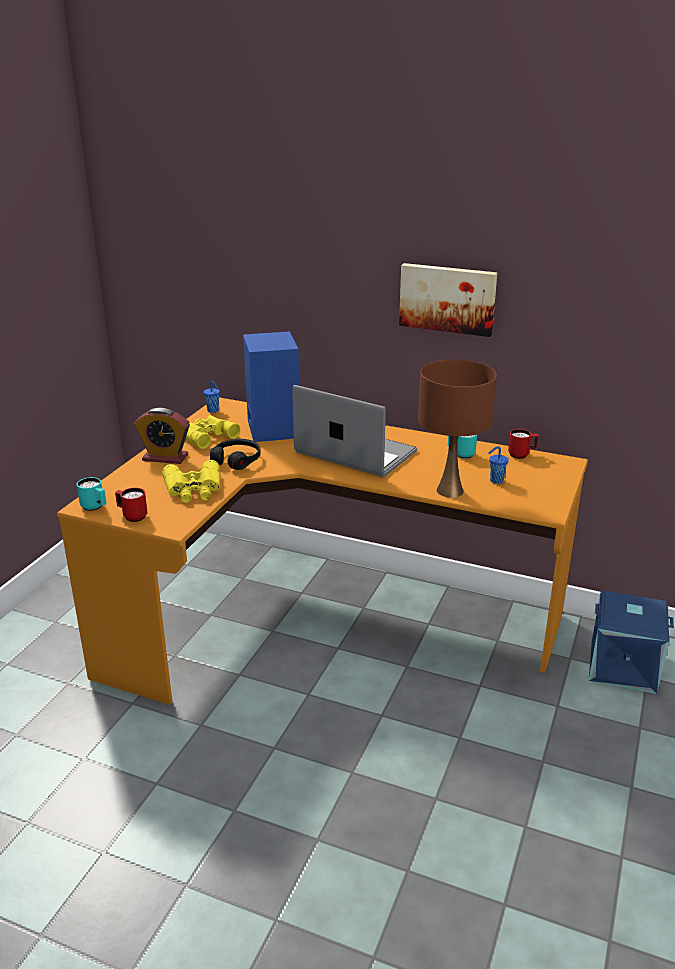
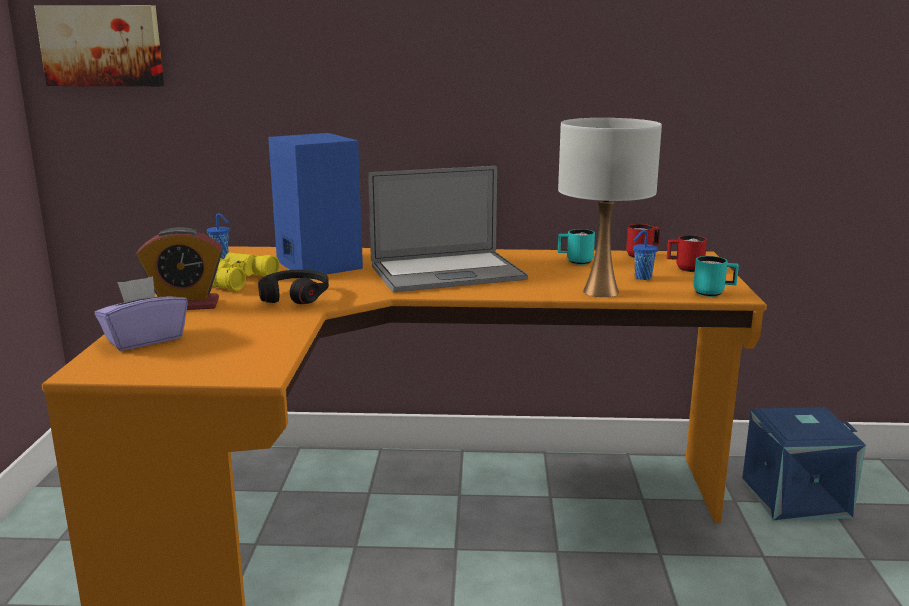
camera: 20 degrees left, 10 degrees down
turquoise mug [77,477,106,511] -> turquoise mug moved to [693,256,739,297]
red mug [115,488,147,522] -> red mug moved to [667,235,707,272]
yellow binoculars [162,460,221,503] -> none
laptop [292,385,417,477] -> laptop turned 150 degrees clockwise [368,166,528,292]
picture [399,263,497,337] -> picture moved to [34,5,164,86]
brown table lamp [418,359,497,498] -> white table lamp [558,118,662,297]
none -> purple tissue box [95,276,188,351]

